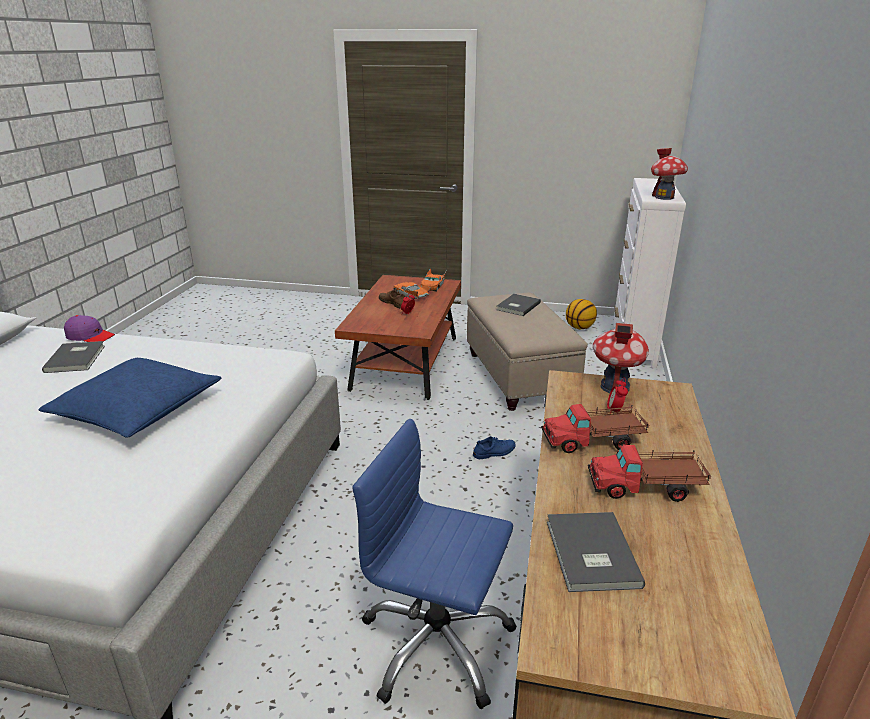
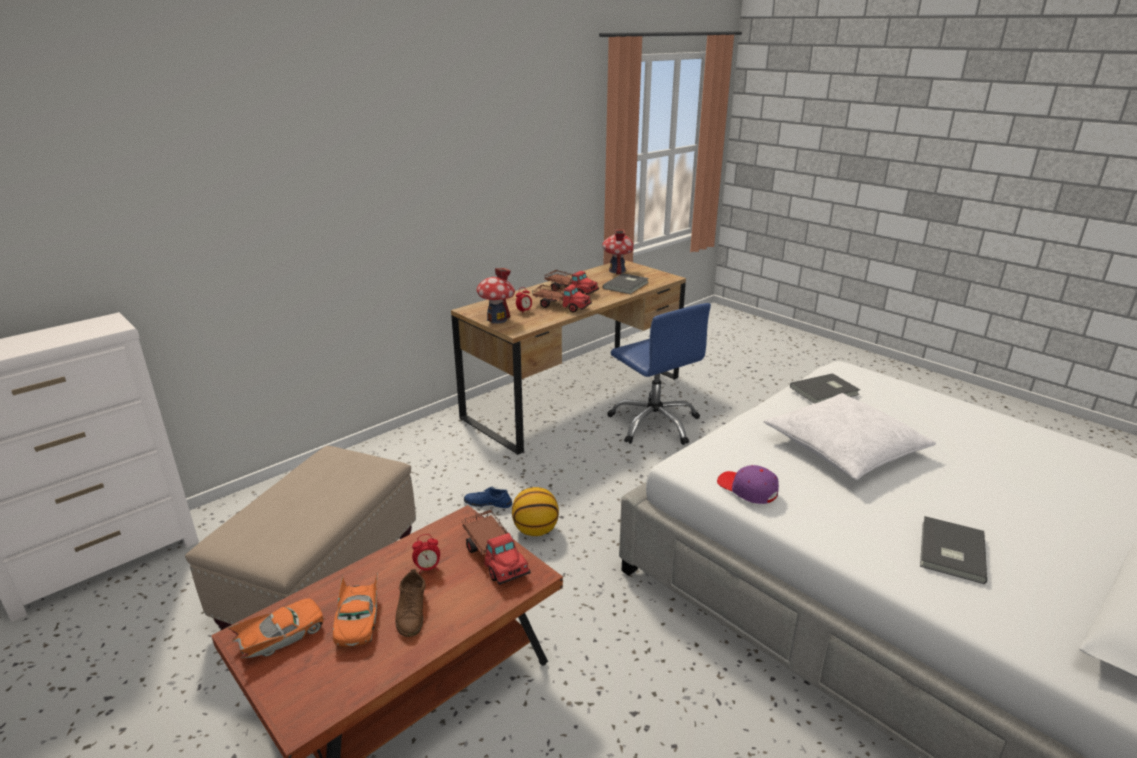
camera: 145 degrees left, 0 degrees up
blue pillow [38,358,221,438] -> white pillow [764,393,936,480]
purple cap [64,315,115,342] -> purple cap moved to [717,465,779,504]
grey book [496,294,541,316] -> grey book moved to [790,373,860,404]
basketball [566,299,597,329] -> basketball moved to [512,487,559,536]
toy house [651,148,688,200] -> toy house moved to [602,229,634,275]
none -> toy truck [462,510,531,585]

